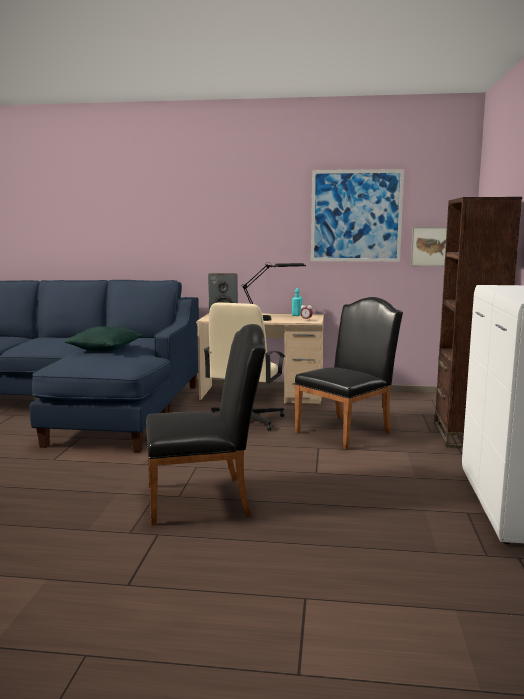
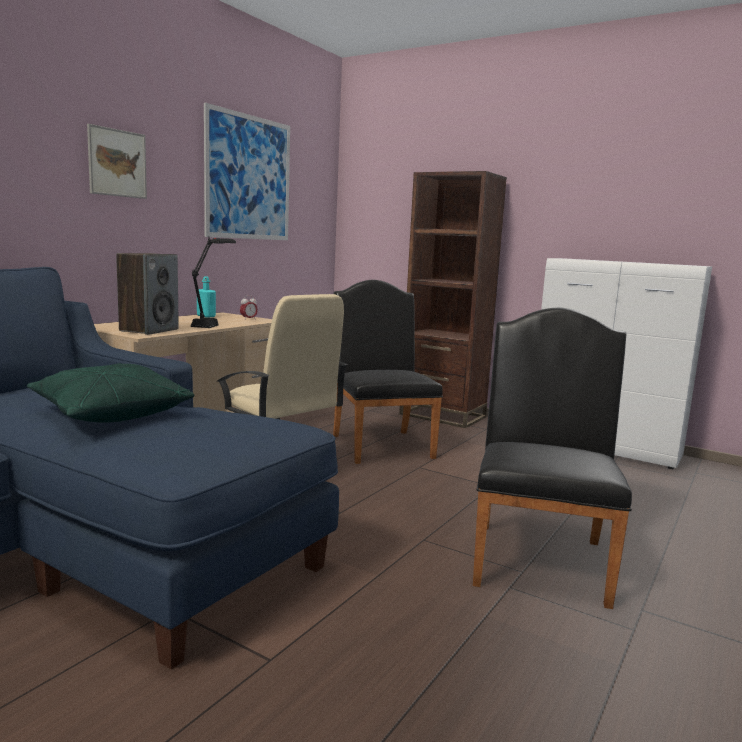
camera: 65 degrees left, 0 degrees up
picture [411,227,447,266] -> picture moved to [87,124,147,199]

